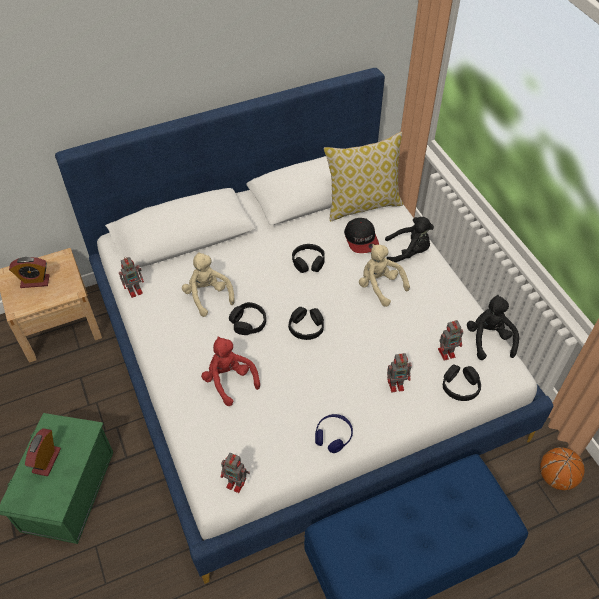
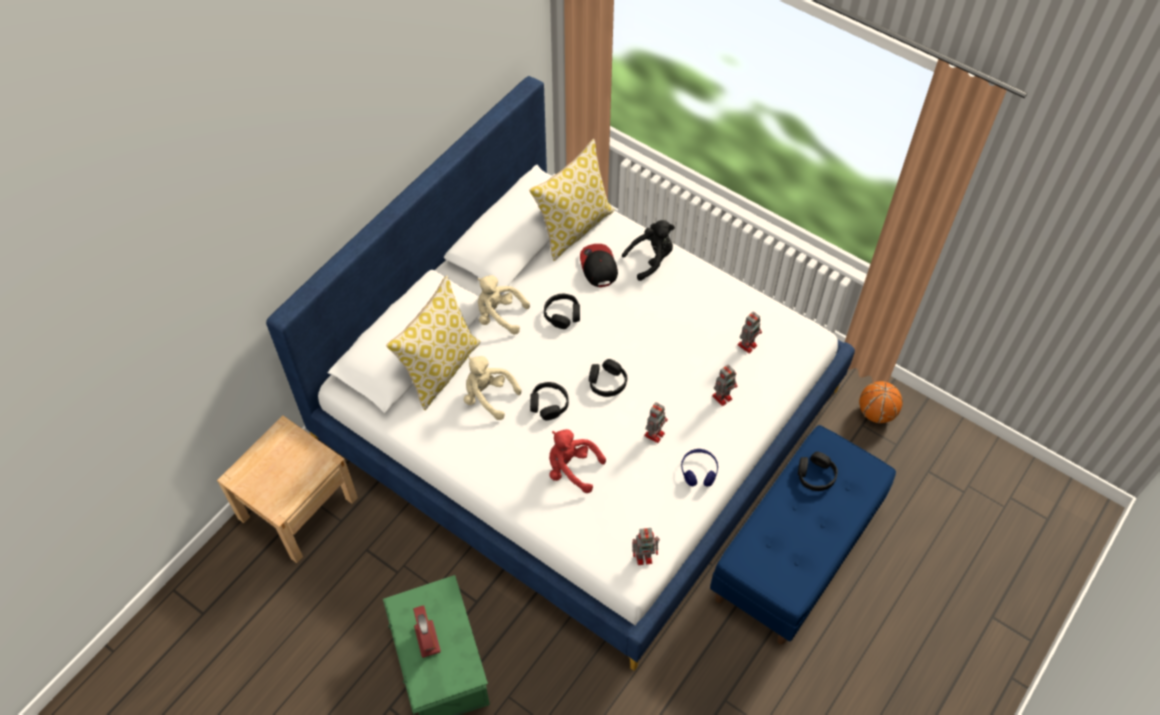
camera: 30 degrees left, 5 degrees up
alarm clock [9,257,49,288] -> none
toy robot [119,257,144,298] -> toy robot moved to [644,402,668,443]
cap [344,218,379,253] -> cap turned 150 degrees counterclockwise [580,244,618,287]
beige plush toy [359,244,410,307] -> beige plush toy moved to [478,275,530,335]
black headphones [443,365,481,401] -> black headphones moved to [798,452,838,491]
black plush toy [467,295,519,360] -> none
none -> pillow [386,275,481,410]

